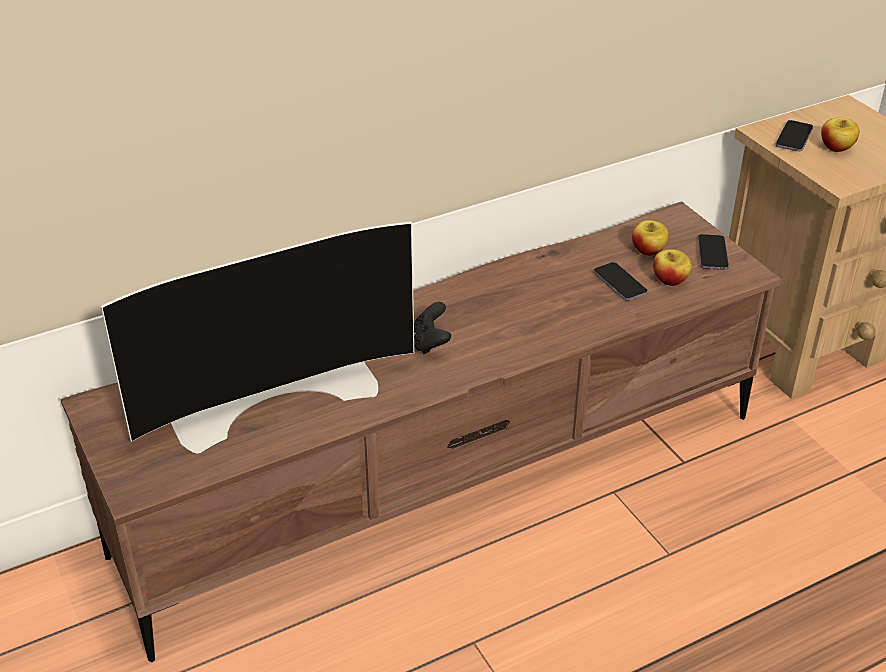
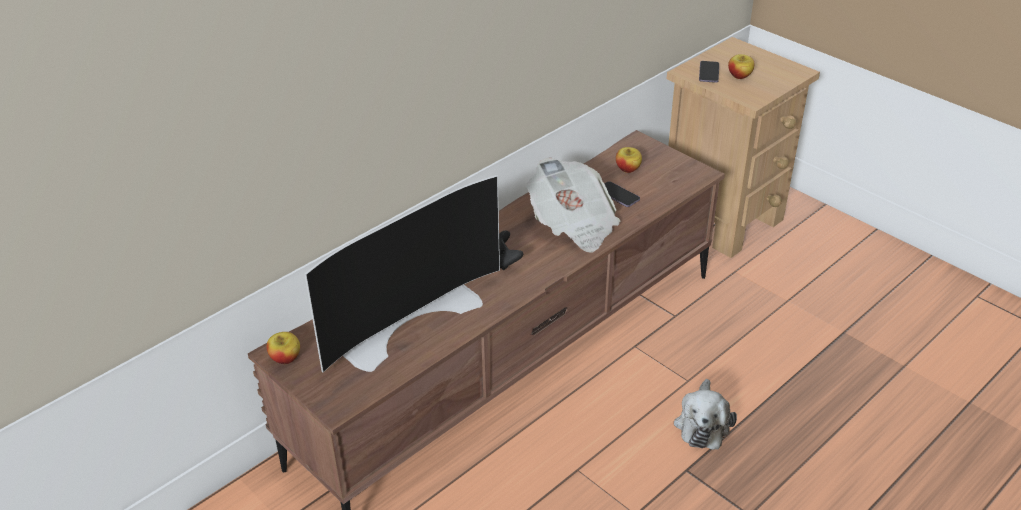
camera: 15 degrees left, 0 degrees up
apple [653,249,692,286] -> apple moved to [266,332,300,364]
phone [697,234,729,270] -> none
none -> newspaper [527,157,621,253]
none -> plush toy [674,379,737,450]

